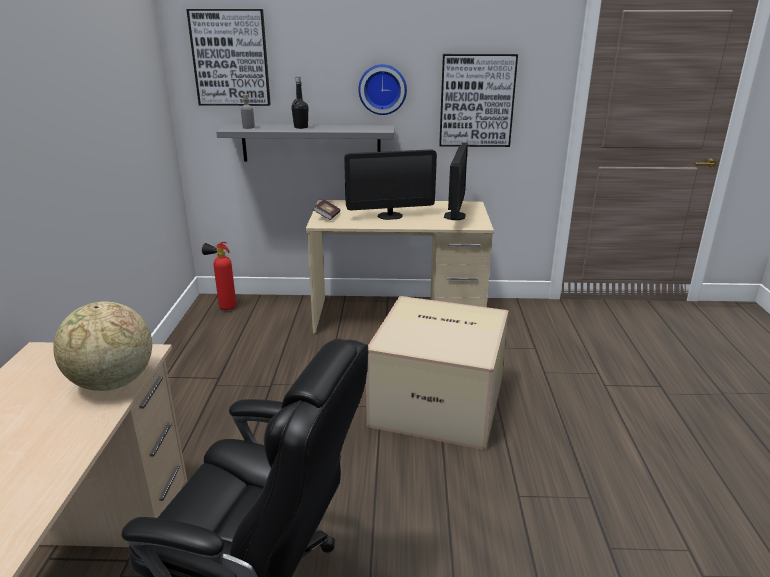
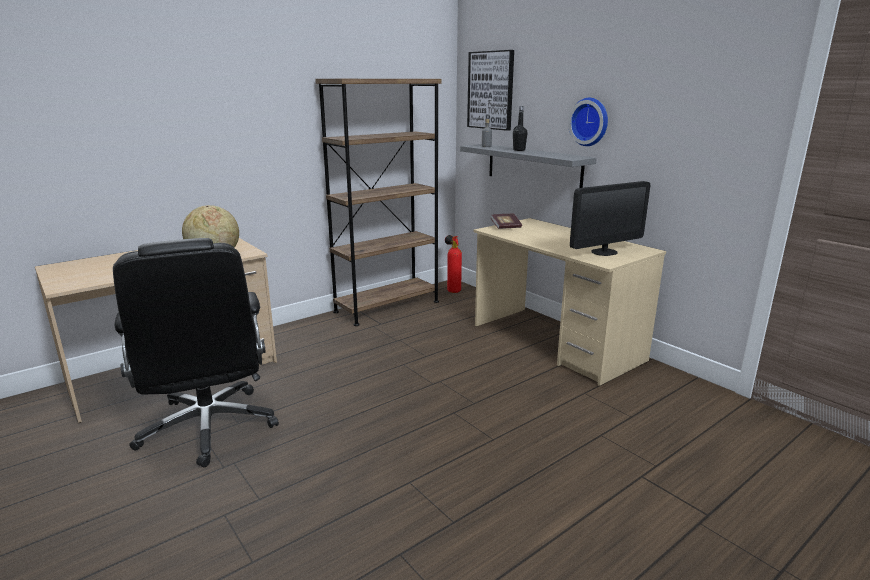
camera: 50 degrees right, 5 degrees down
monitor [344,149,437,220] -> none
cardboard box [366,296,509,450] -> none
picture [439,54,518,147] -> none
none -> brown bookcase [315,79,441,326]

